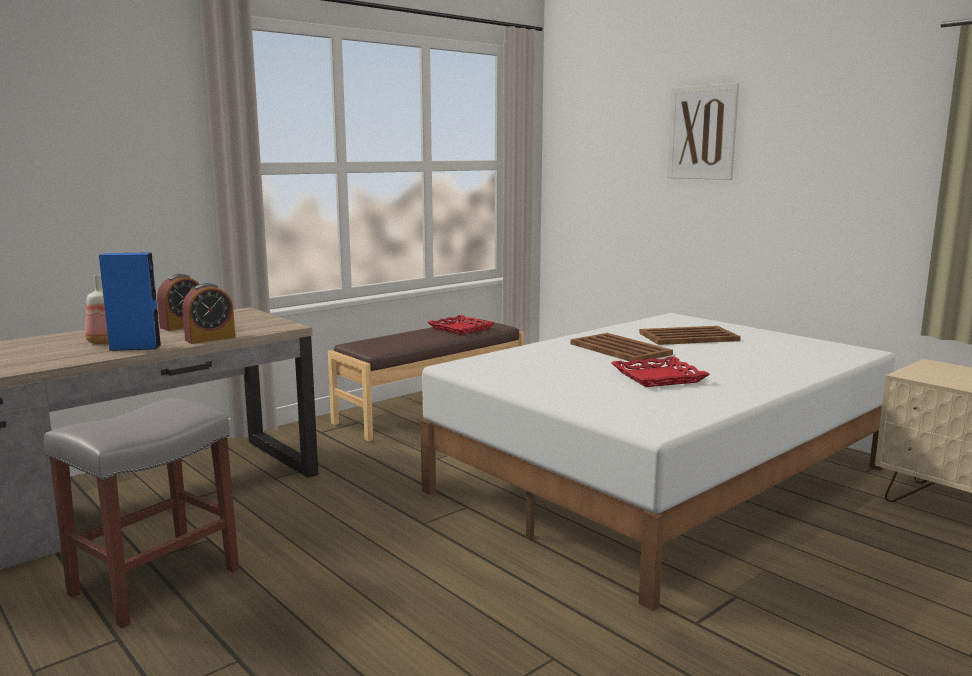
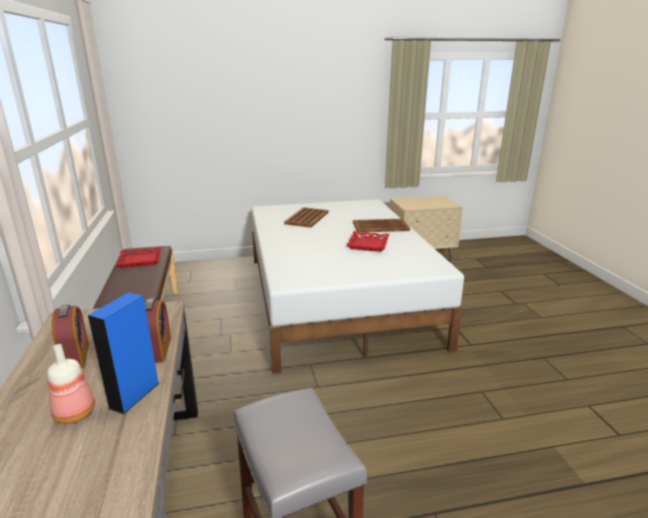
camera: 60 degrees left, 10 degrees up
brown tray [571,333,673,361] -> brown tray moved to [353,219,410,233]
picture [667,83,739,180] -> none

